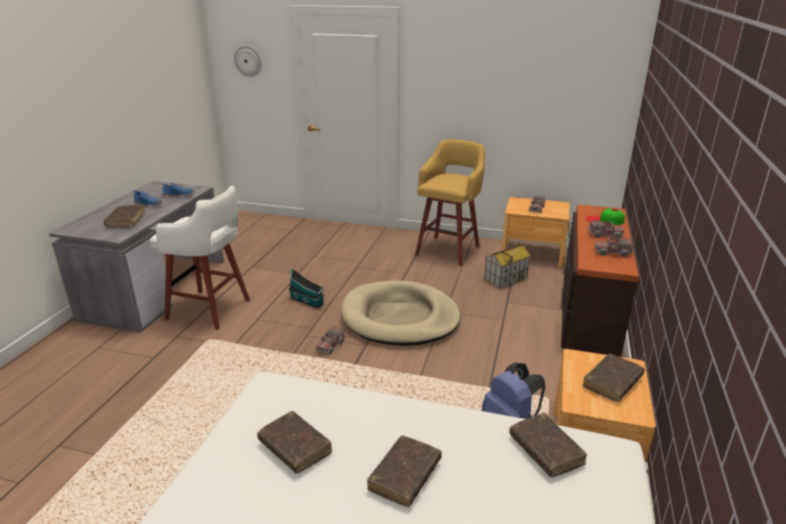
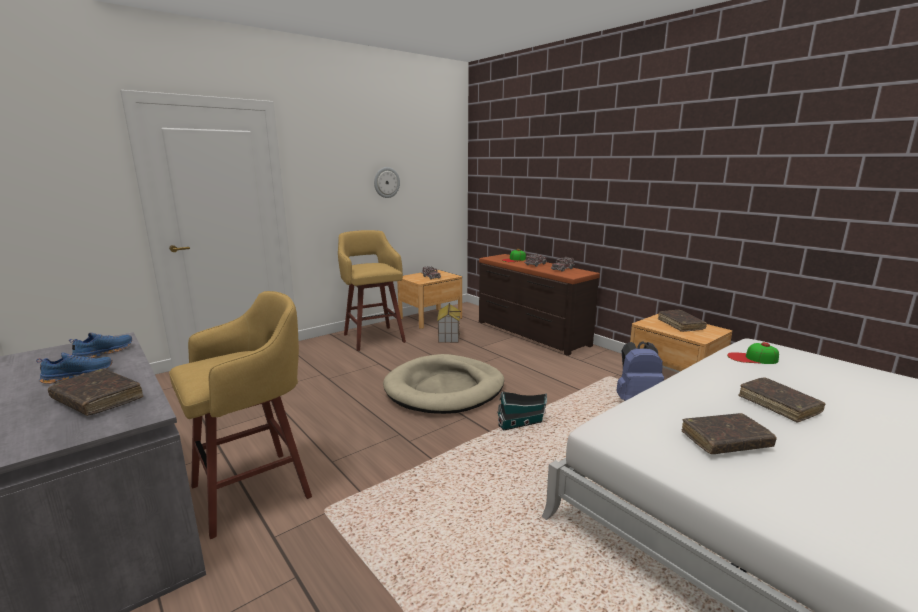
camera: 55 degrees left, 10 degrees down
white stool [150,186,250,330] -> yellow stool [169,291,312,539]
wall clock [234,45,262,77] -> wall clock moved to [374,167,400,198]
toy house [288,269,325,308] -> toy house moved to [497,391,547,430]
toy truck [315,326,346,354] -> none
brown book [509,413,587,477] -> cap [727,342,779,364]

